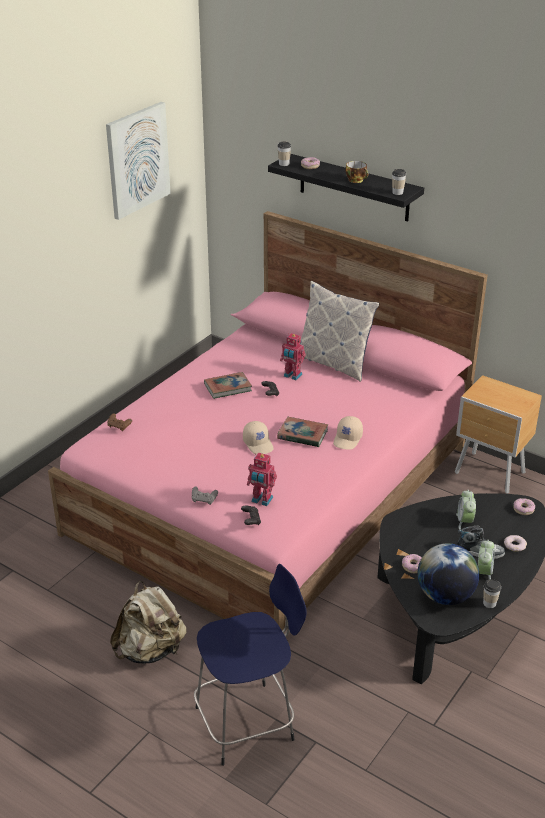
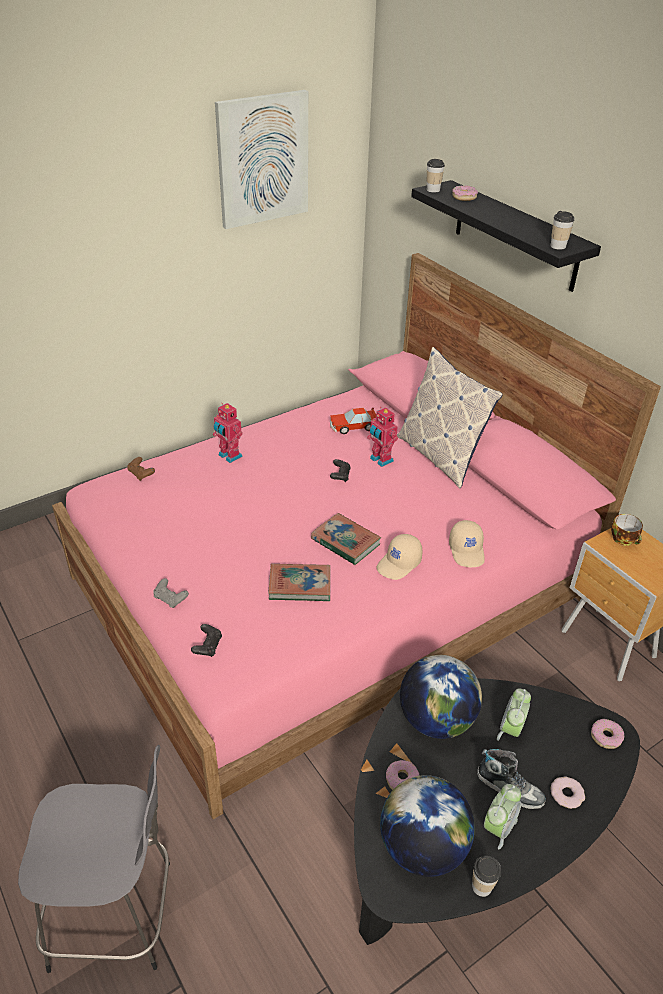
camera: 20 degrees right, 5 degrees up
beige backpack [110,581,187,664] -> none
blue stool [194,564,307,766] -> grey stool [18,745,170,973]
book [204,372,252,399] -> book moved to [268,564,330,601]
beige cap [243,421,274,455] -> beige cap moved to [449,520,485,567]
toy robot [247,453,277,506] -> toy robot moved to [213,403,243,463]
cup [346,161,368,183] -> cup moved to [611,514,643,546]
none -> toy car [330,408,376,434]
none -> globe [400,655,482,739]

